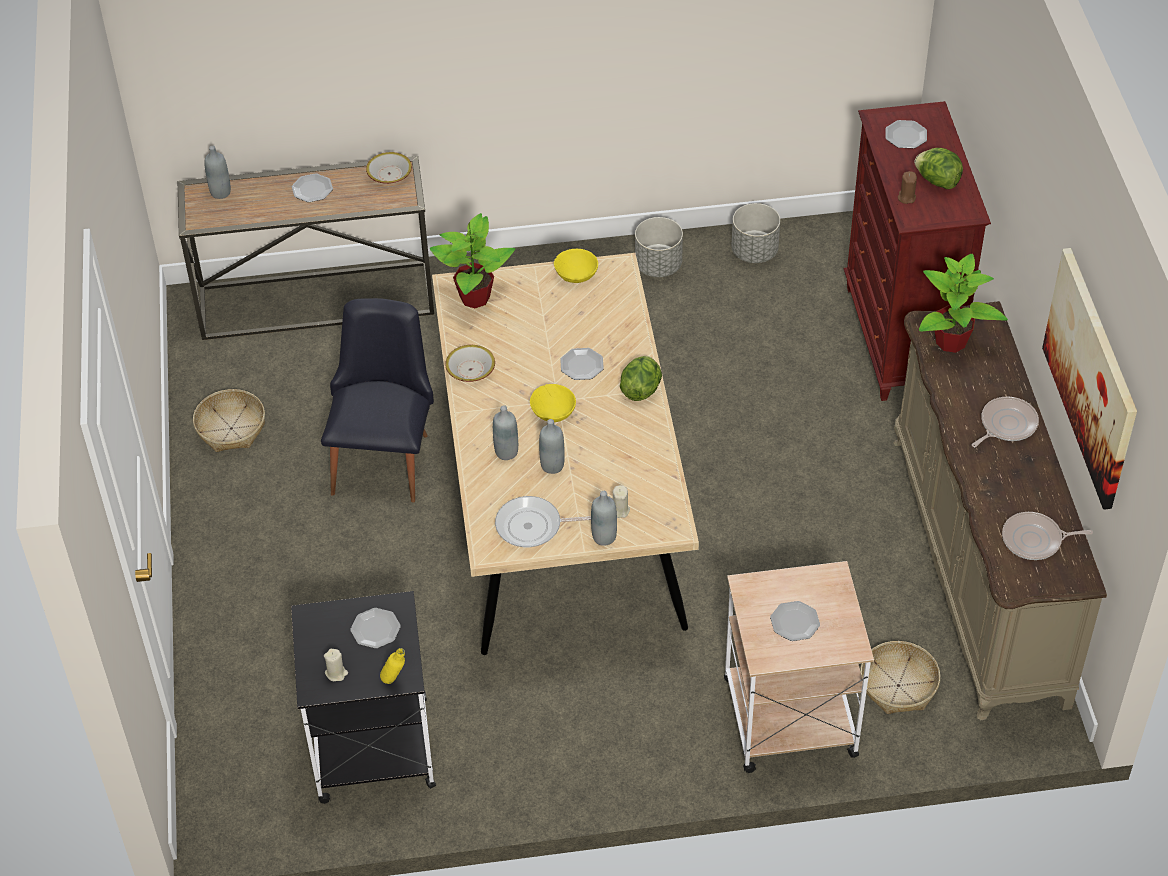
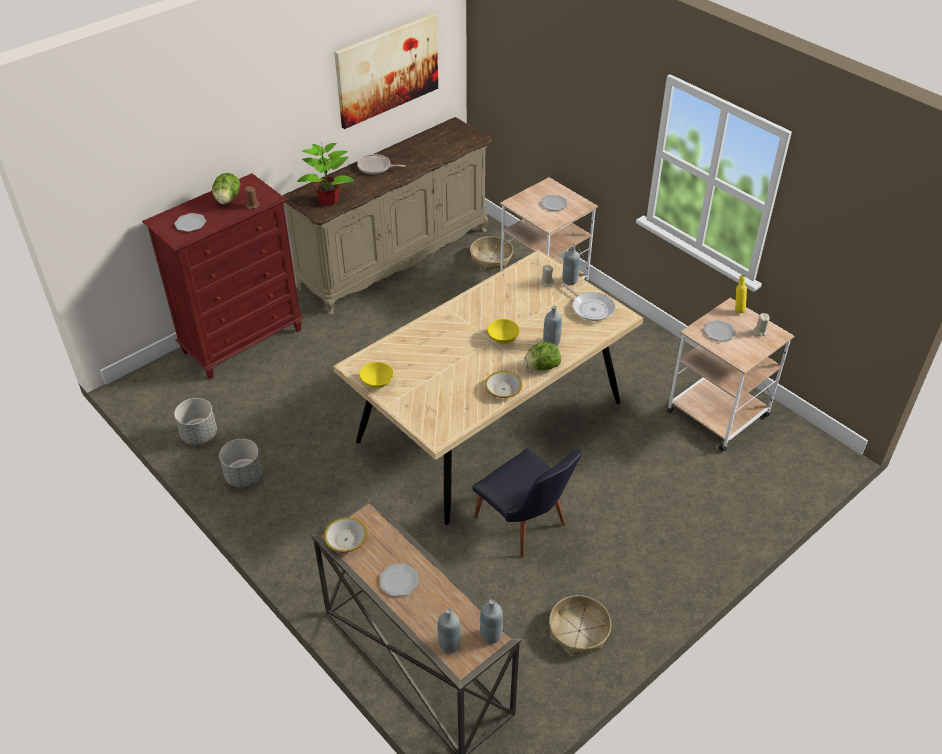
camera: 125 degrees left, 5 degrees down
black cart [291,591,436,804] -> beige cart [667,298,794,451]
black chair [321,298,434,503] -> black chair turned 105 degrees counterclockwise [472,448,583,558]
potted plant [430,213,515,308] -> none
grey bottle [539,419,565,474] -> grey bottle moved to [480,599,503,644]
plate [560,348,604,380] -> none
lettuce [620,356,662,401] -> lettuce moved to [523,342,561,370]
frying pan [1002,512,1093,560] -> none

